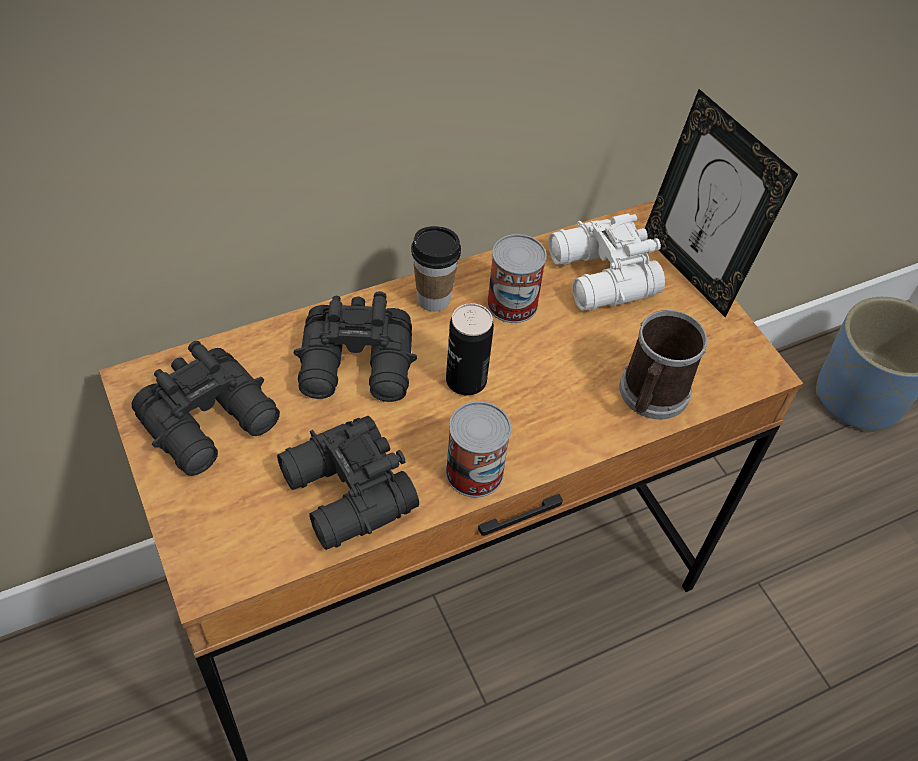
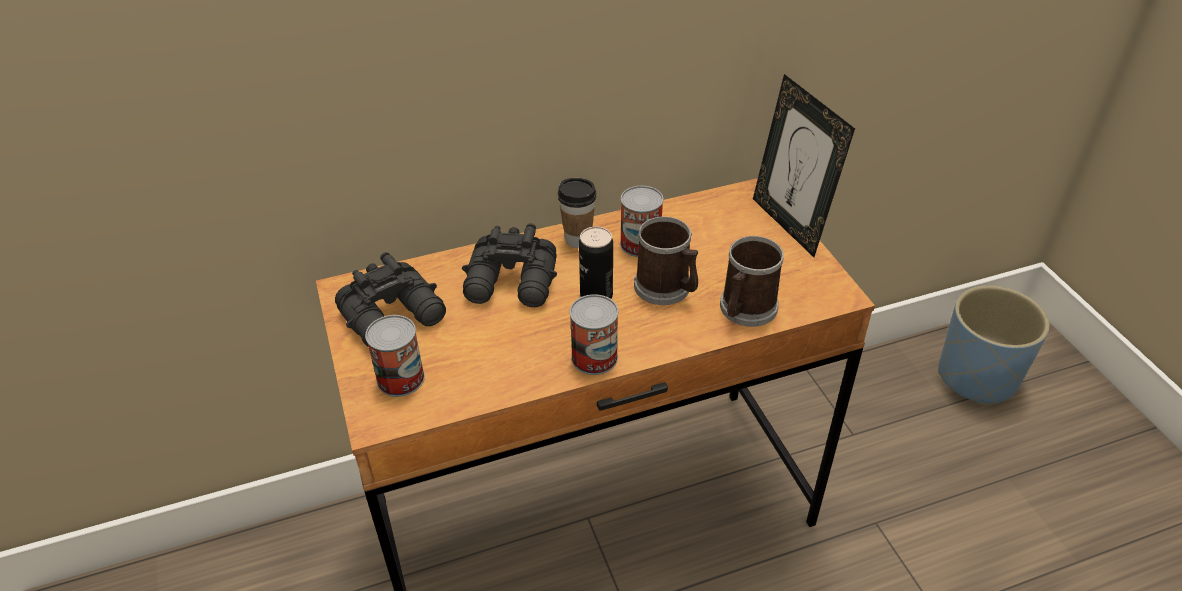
camera: 10 degrees right, 10 degrees down
black binoculars [277,416,419,550] -> none
white binoculars [548,213,665,311] -> none
none -> can [365,315,425,397]
none -> mug [634,217,698,305]

